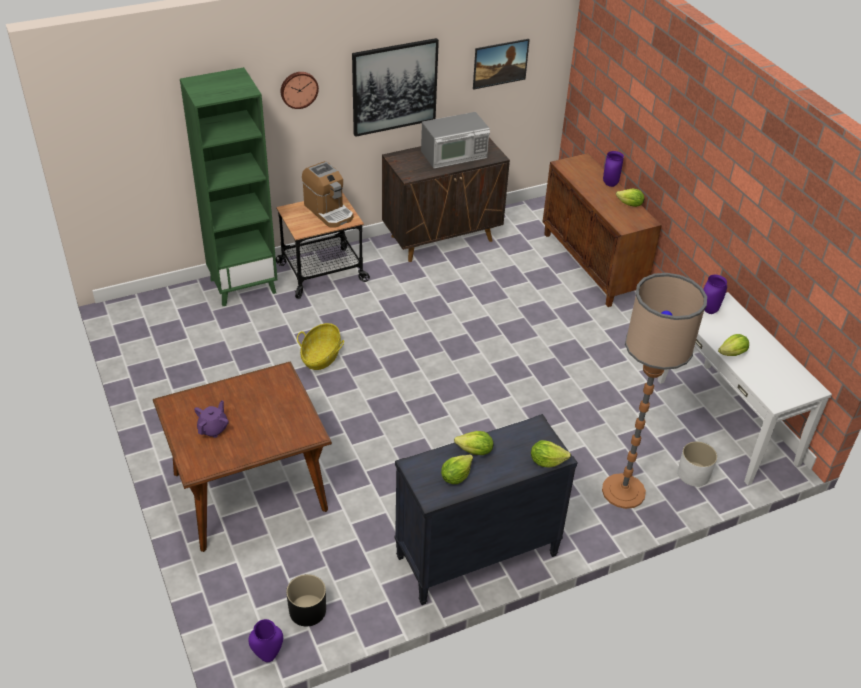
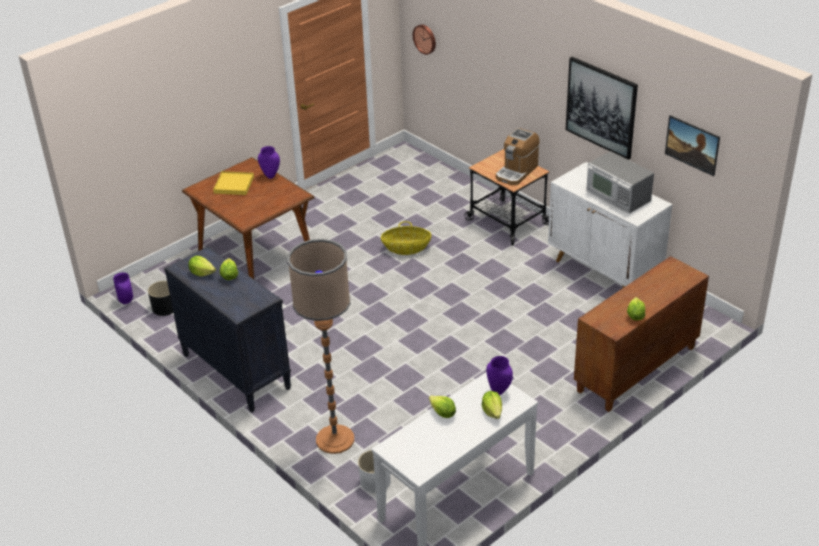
camera: 75 degrees right, 5 degrees down
green bookcase [180,67,277,306] -> none
purple teapot [194,400,229,438] -> yellow tray [213,171,254,195]
wall clock [280,72,319,109] -> wall clock moved to [413,24,436,55]
brown cabinet [382,138,510,262] -> white cabinet [548,162,673,288]
lettuce [531,440,571,467] -> lettuce moved to [482,391,502,419]
purple vase [603,151,624,187] -> purple vase moved to [258,146,280,179]

